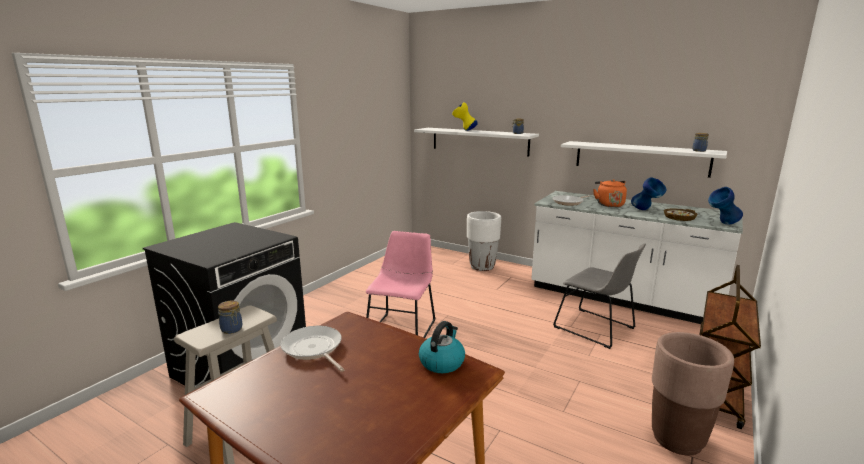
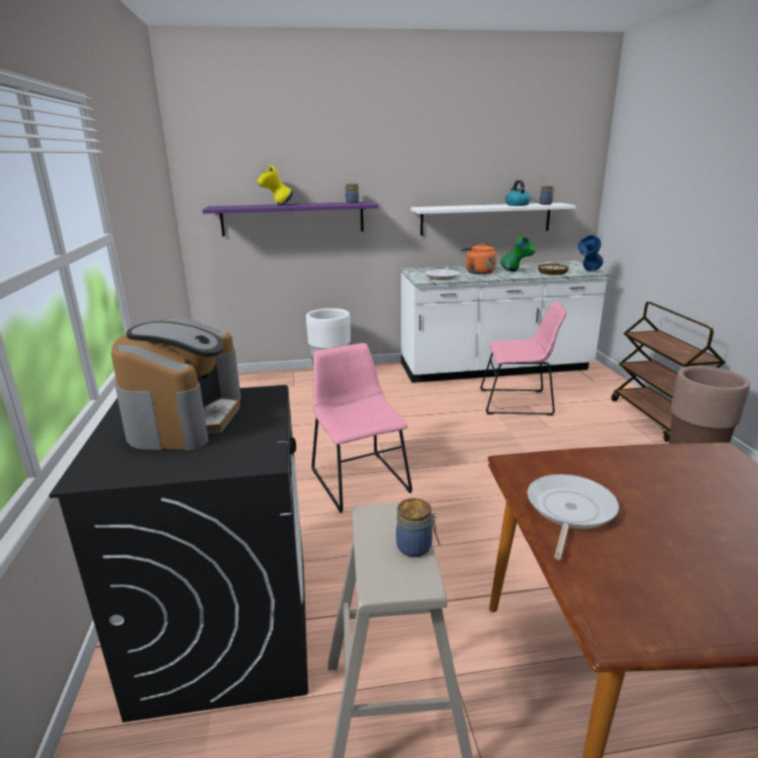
camera: 40 degrees left, 5 degrees up
frying pan [280,326,345,372] -> frying pan turned 105 degrees clockwise [527,474,619,560]
white shelf [414,128,539,157] -> purple shelf [202,202,378,236]
kettle [419,321,465,373] -> kettle moved to [505,180,531,206]
grey chair [553,243,646,349] -> pink chair [480,302,567,416]
blue vase [631,177,666,210] -> green vase [501,236,536,272]
none -> coffee machine [111,316,241,450]

